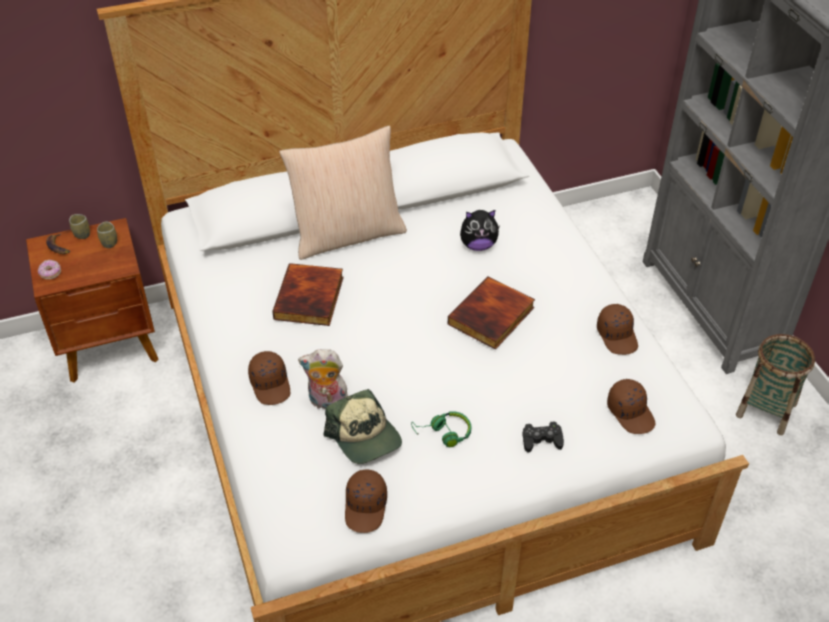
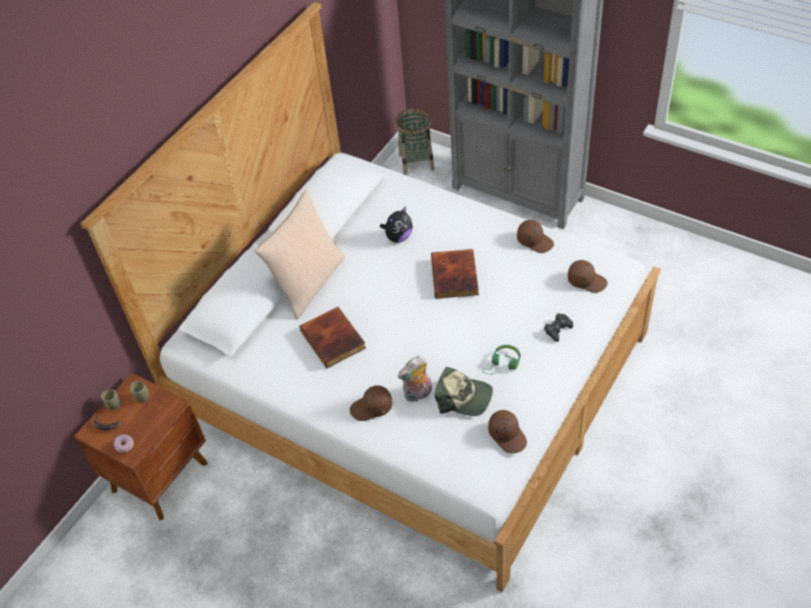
camera: 35 degrees left, 5 degrees up
brown cap [248,351,290,405] -> brown cap turned 135 degrees clockwise [350,385,392,421]
basket [736,334,815,435] -> basket moved to [396,108,435,175]

